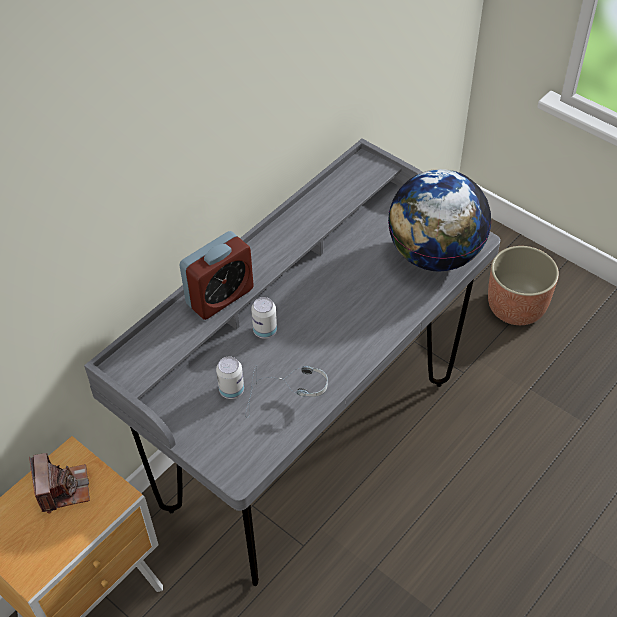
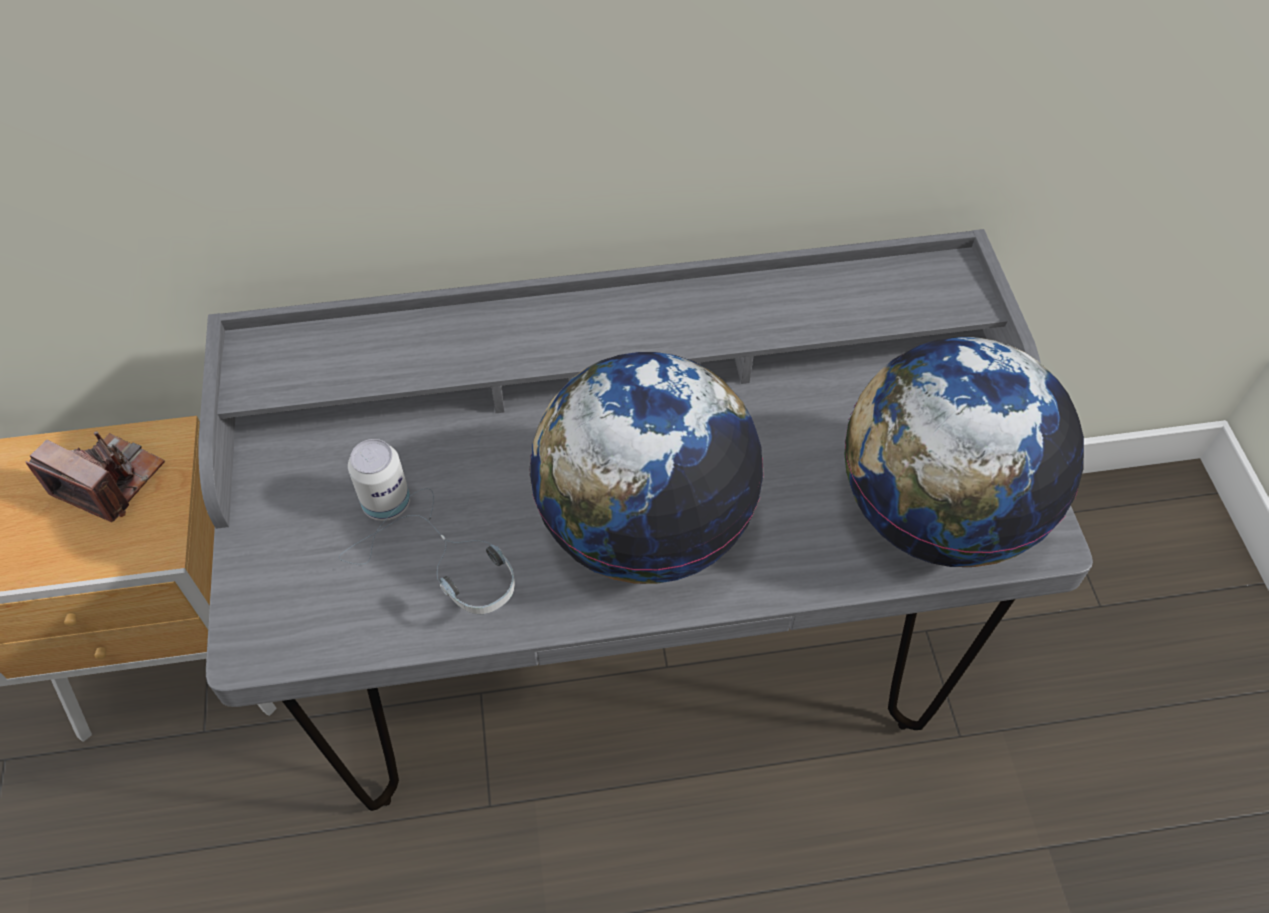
camera: 40 degrees right, 5 degrees up
camera [29,453,90,513] -> camera turned 90 degrees counterclockwise [25,431,165,522]
alarm clock [180,231,254,320] -> none
can [251,297,277,339] -> none
planter [488,246,559,325] -> none
none -> globe [529,352,764,584]

